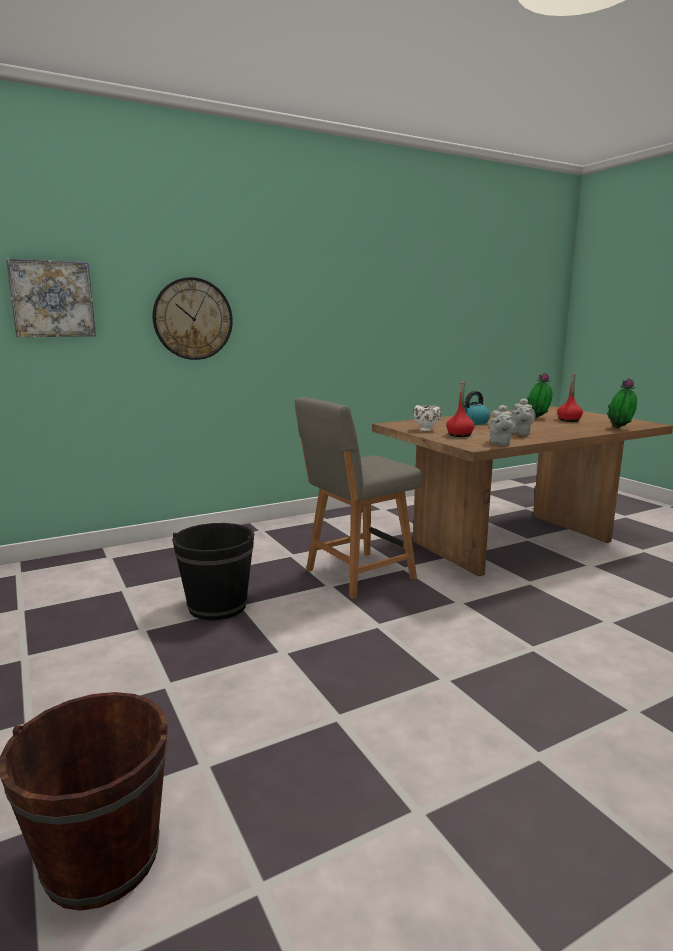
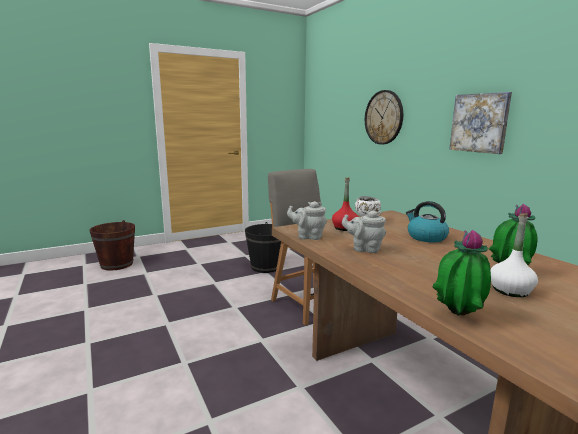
camera: 90 degrees right, 0 degrees up
picture [6,258,96,337] -> picture moved to [449,92,512,154]
red bottle [557,374,583,422] -> white bottle [490,213,538,297]

